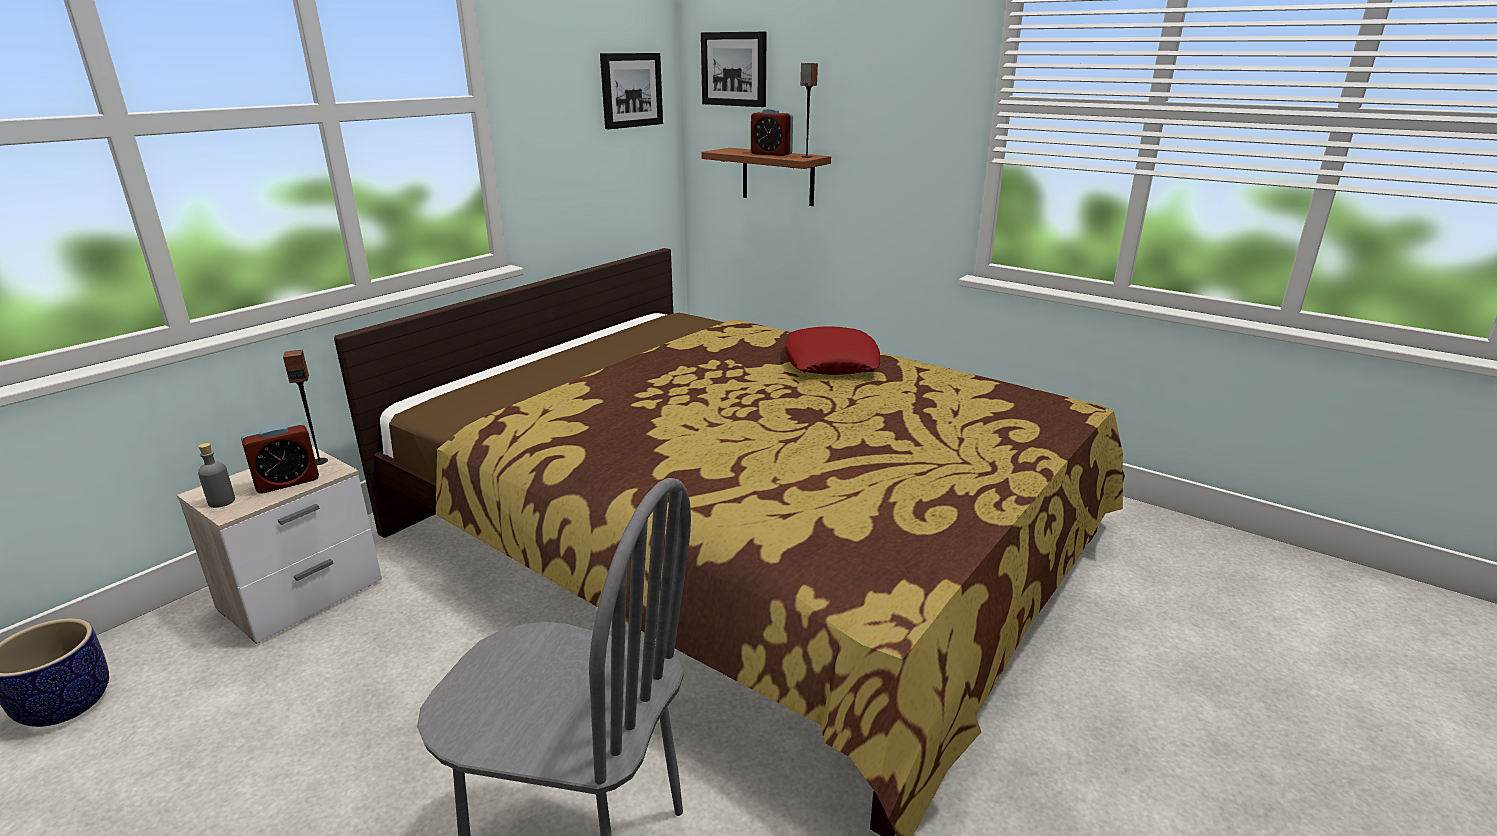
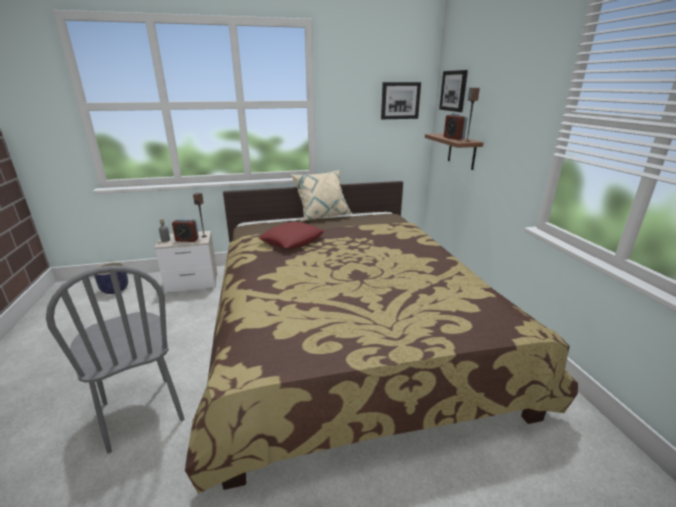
camera: 40 degrees right, 0 degrees up
red pillow [786,326,880,375] -> red pillow moved to [259,222,324,249]
none -> beige pillow [290,170,353,221]

